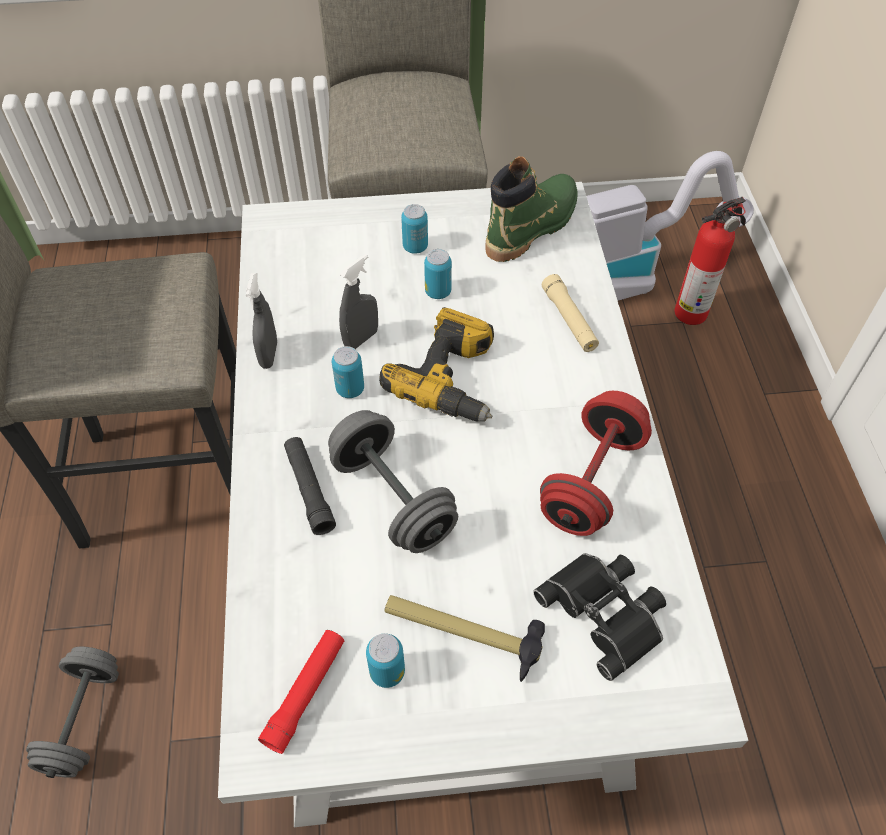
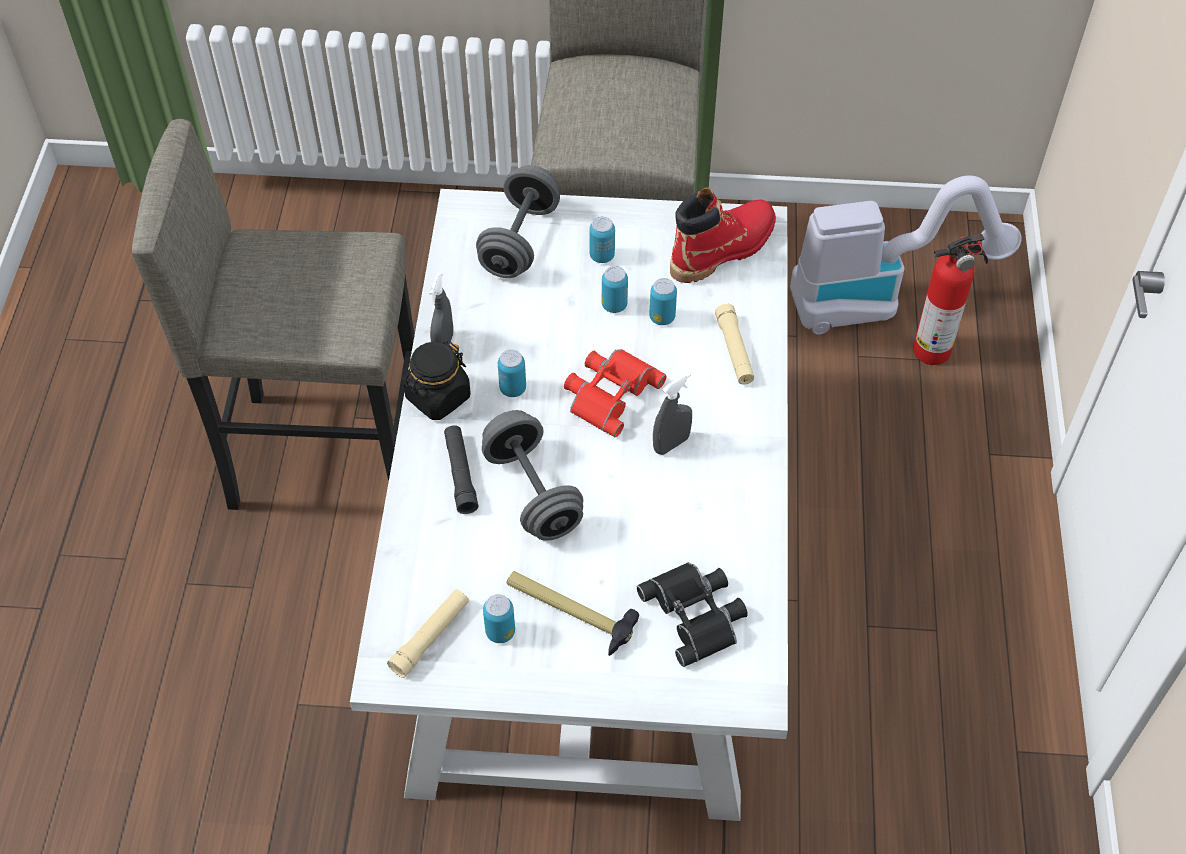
camera: 10 degrees right, 0 degrees up
grey dumbbell [26,646,119,778] -> grey dumbbell moved to [476,165,560,278]
red flashlight [258,630,344,754] -> beige flashlight [387,590,469,678]
grey spray bottle [339,254,378,349] -> grey spray bottle moved to [653,372,692,455]
power drill [379,307,494,422] -> red binoculars [564,349,667,437]
green boot [486,156,578,262] -> red boot [670,187,776,283]
red dumbbell [540,391,652,536] -> none
none -> black jar [404,341,470,420]
none -> can [649,278,677,325]

